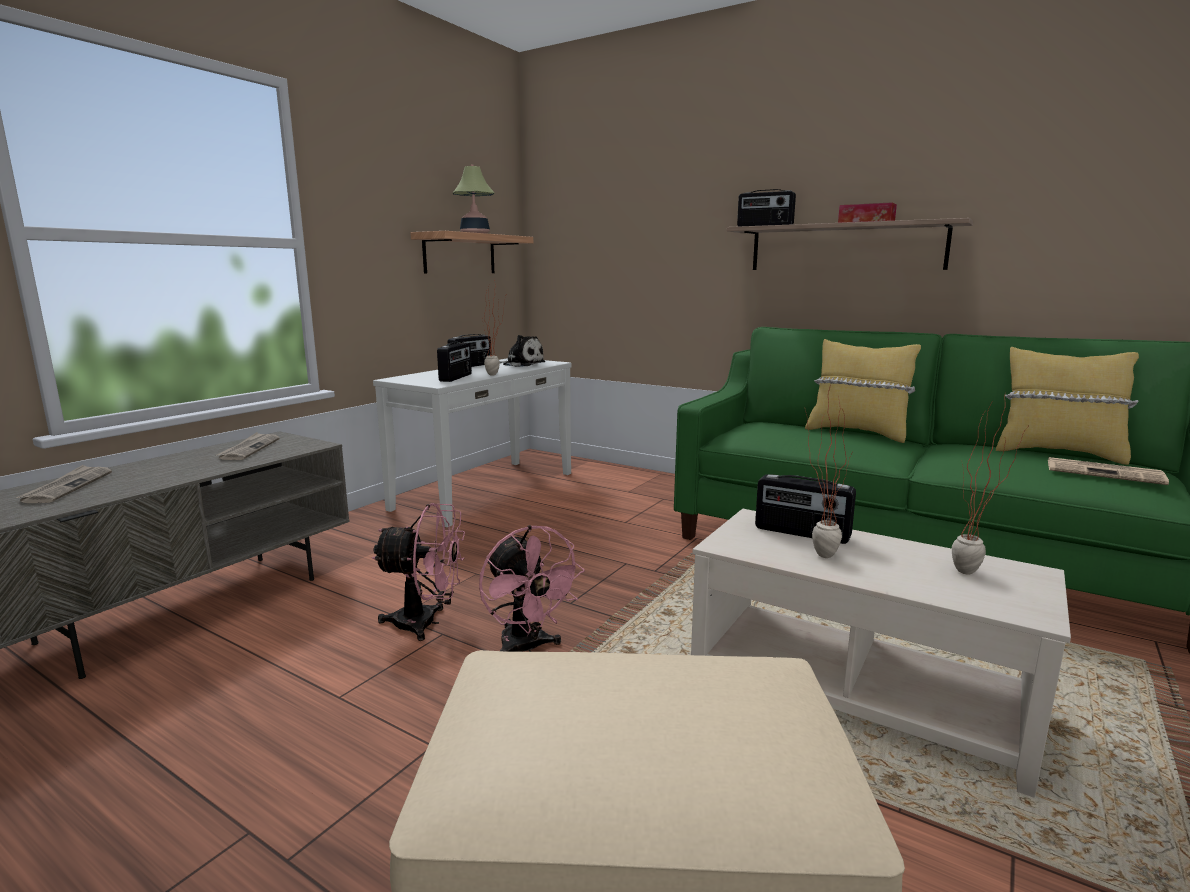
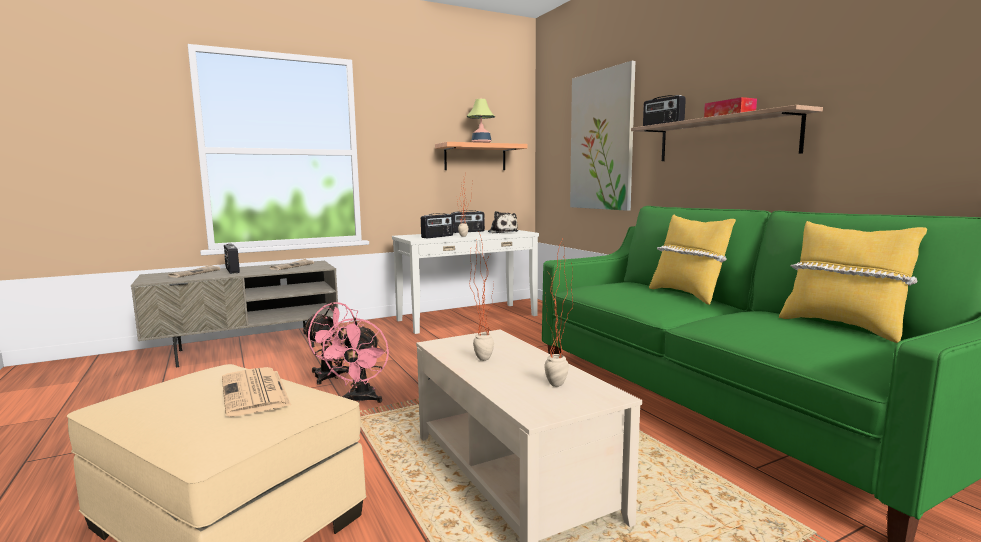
camera: 30 degrees right, 5 degrees down
radio [755,474,856,544] -> radio moved to [224,244,240,274]
newspaper [1048,457,1169,485] -> newspaper moved to [222,367,291,417]
none -> picture [570,61,635,211]

